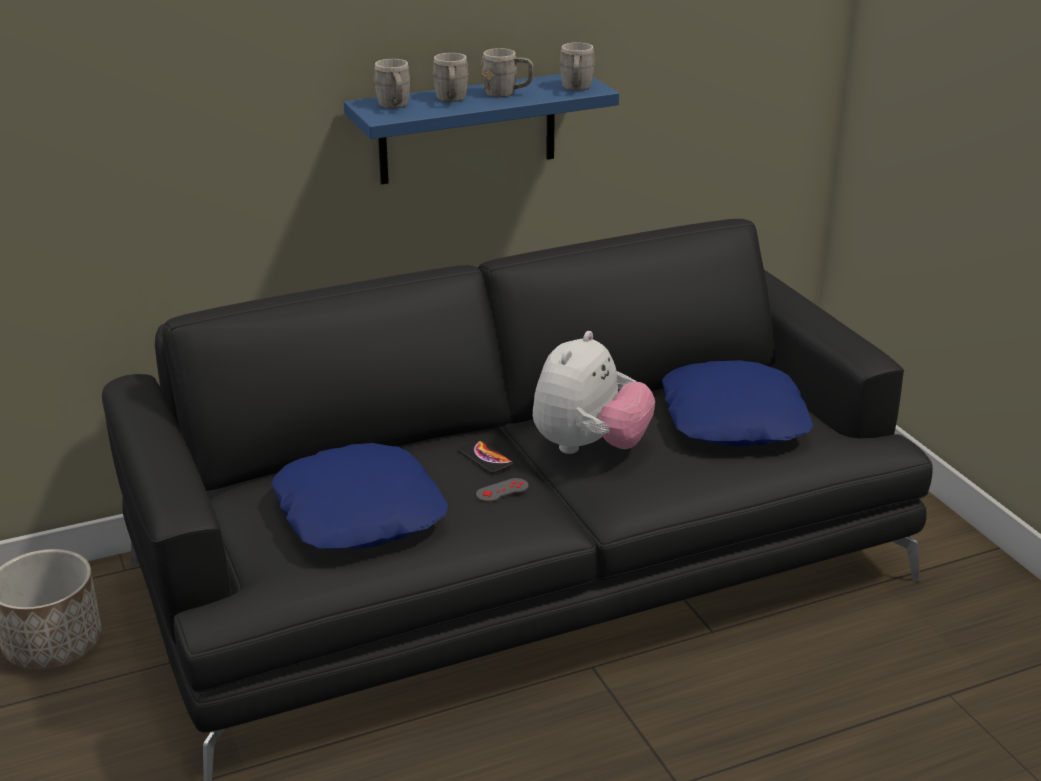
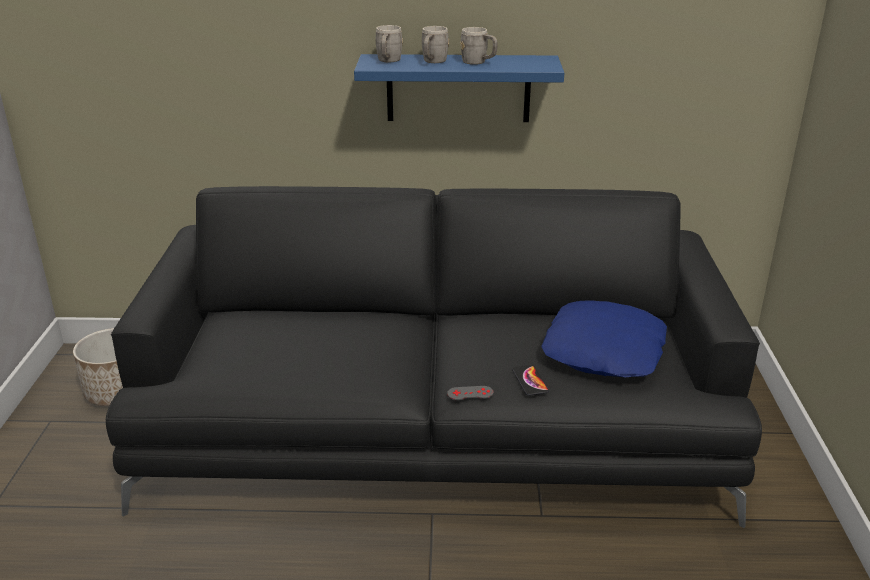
camera: 25 degrees right, 0 degrees up
blue pillow [271,443,448,549] -> none
phone [458,440,513,473] -> phone moved to [512,365,549,396]
grey game controller [476,478,529,502] -> grey game controller moved to [447,386,493,400]
plush toy [533,331,655,454] -> none
grey mug [559,42,595,91] -> none

